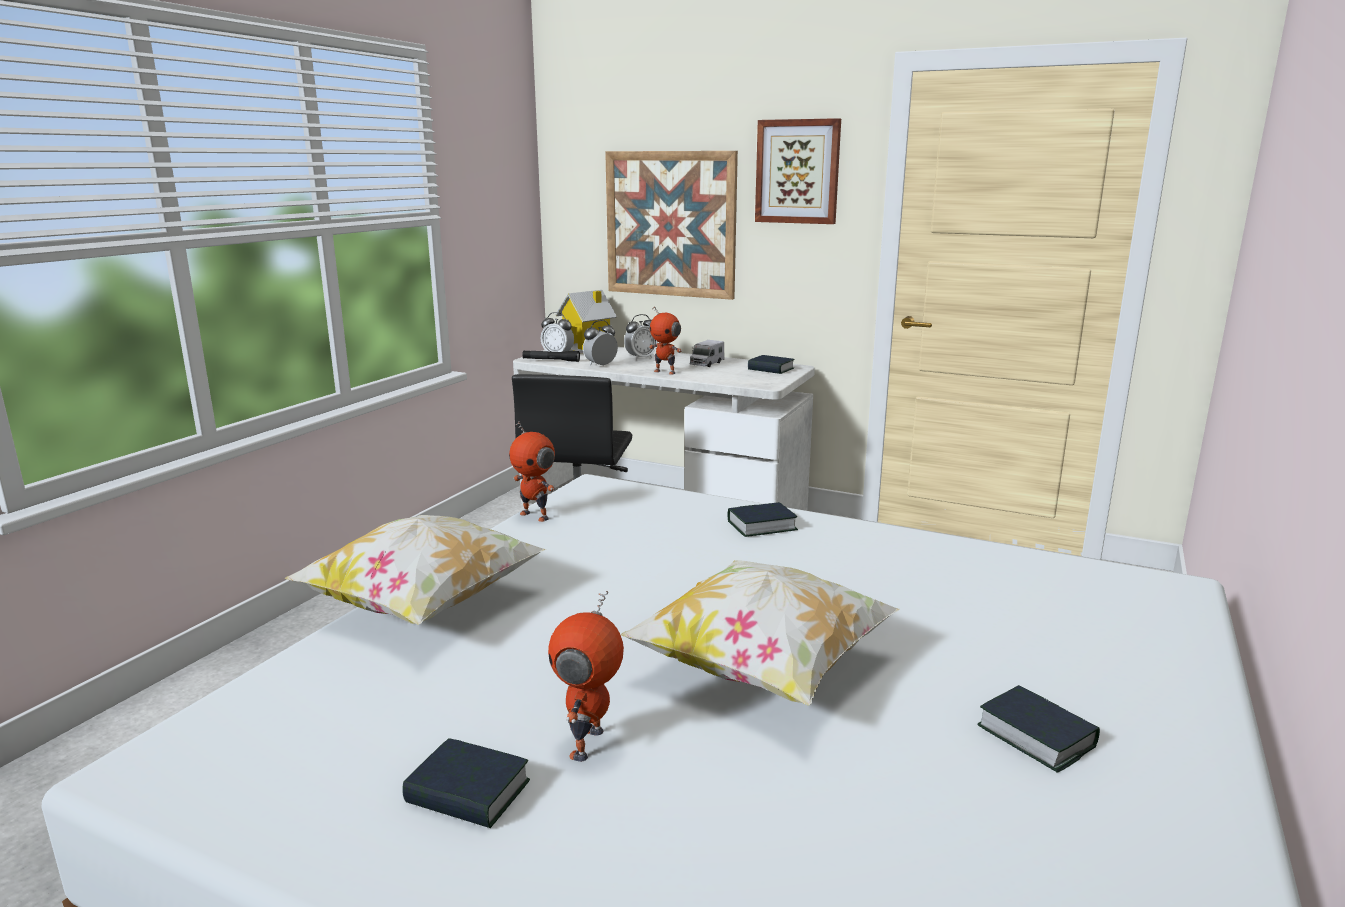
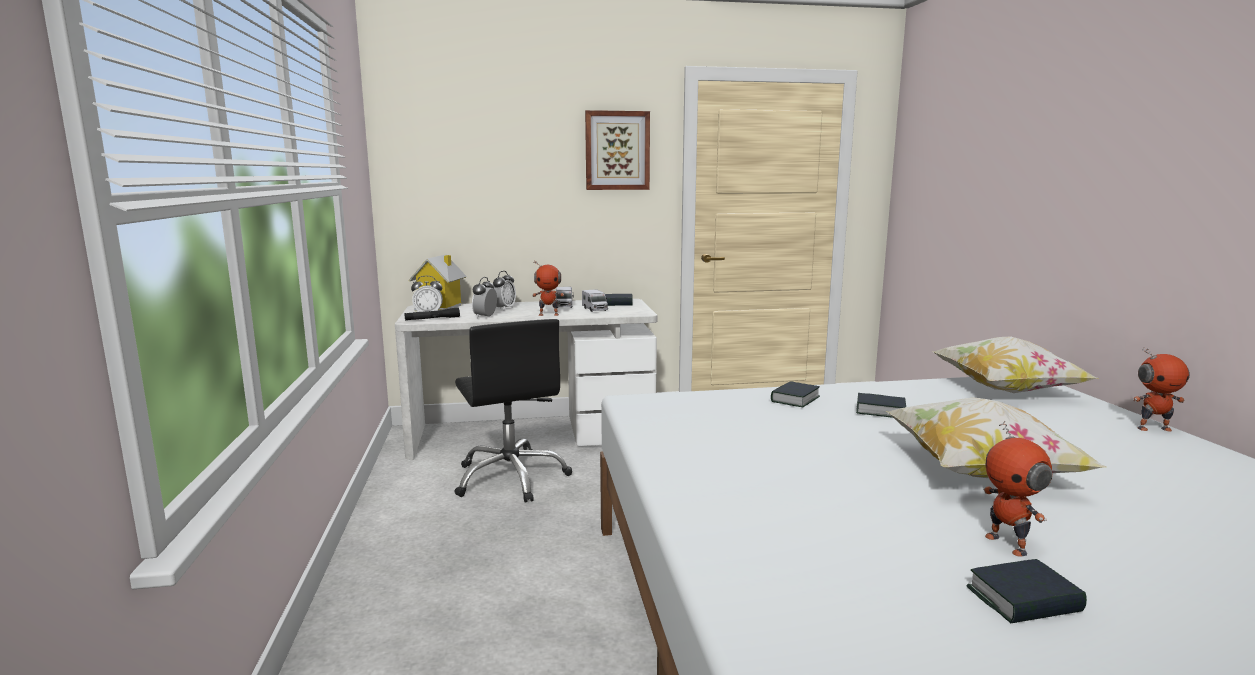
camera: 35 degrees left, 5 degrees down
pillow [285,515,546,624] -> pillow moved to [931,336,1097,393]
toy robot [509,422,555,522] -> toy robot moved to [1132,347,1190,431]
picture [605,151,738,300] -> none
book [977,685,1100,773] -> book moved to [856,393,906,418]
none -> toy truck [582,289,608,312]

